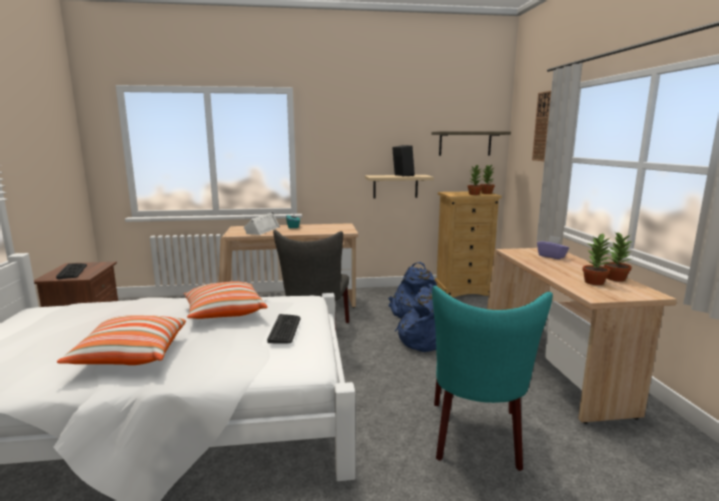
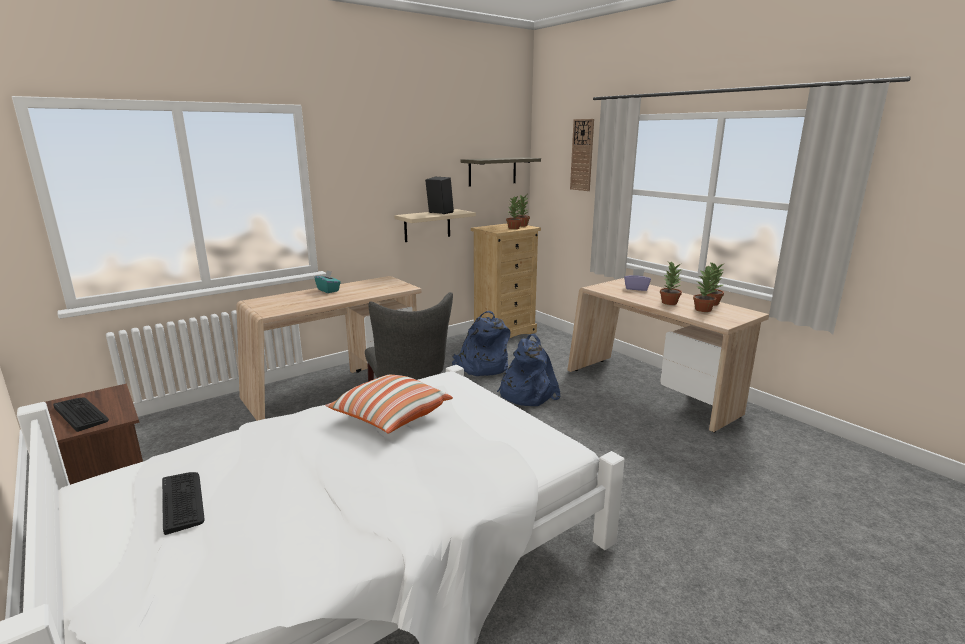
camera: 30 degrees left, 5 degrees up
pillow [57,315,186,365] -> none
white speaker [244,212,280,235] -> none
keyboard [267,314,300,343] -> keyboard moved to [162,472,205,535]
turquoise chair [432,286,553,471] -> none
none -> potted plant [660,262,683,305]

